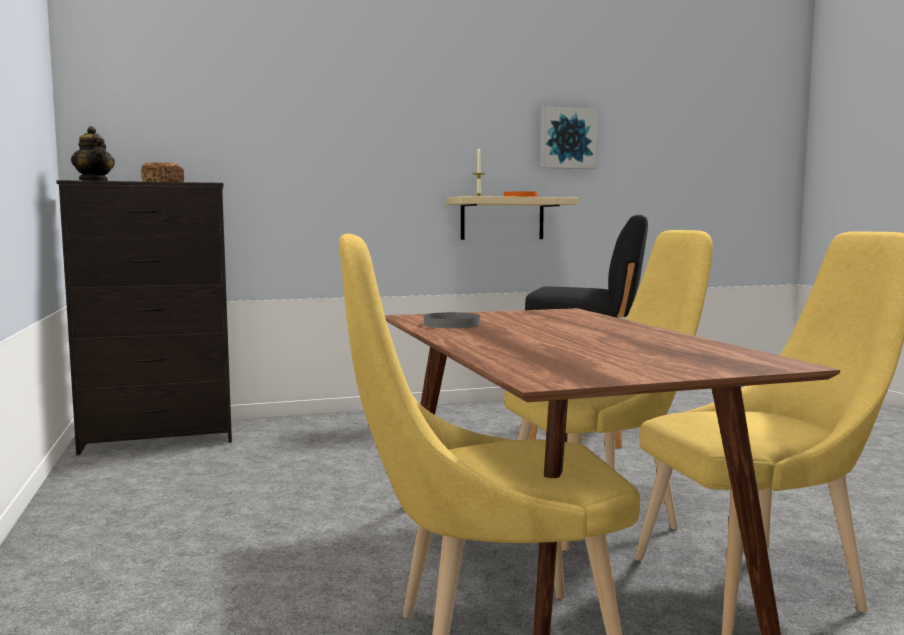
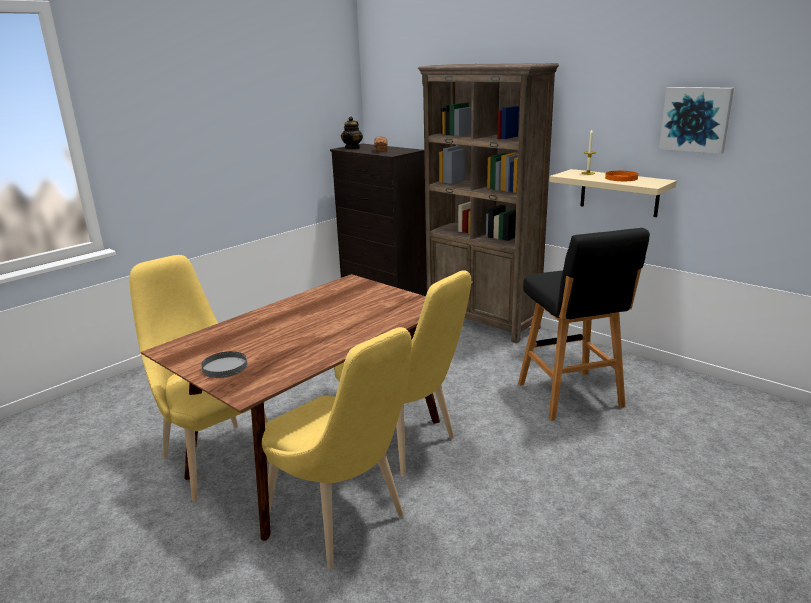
camera: 60 degrees right, 15 degrees up
grey plate [424,312,480,328] -> grey plate moved to [201,351,247,378]
none -> brown bookcase [418,63,559,343]

